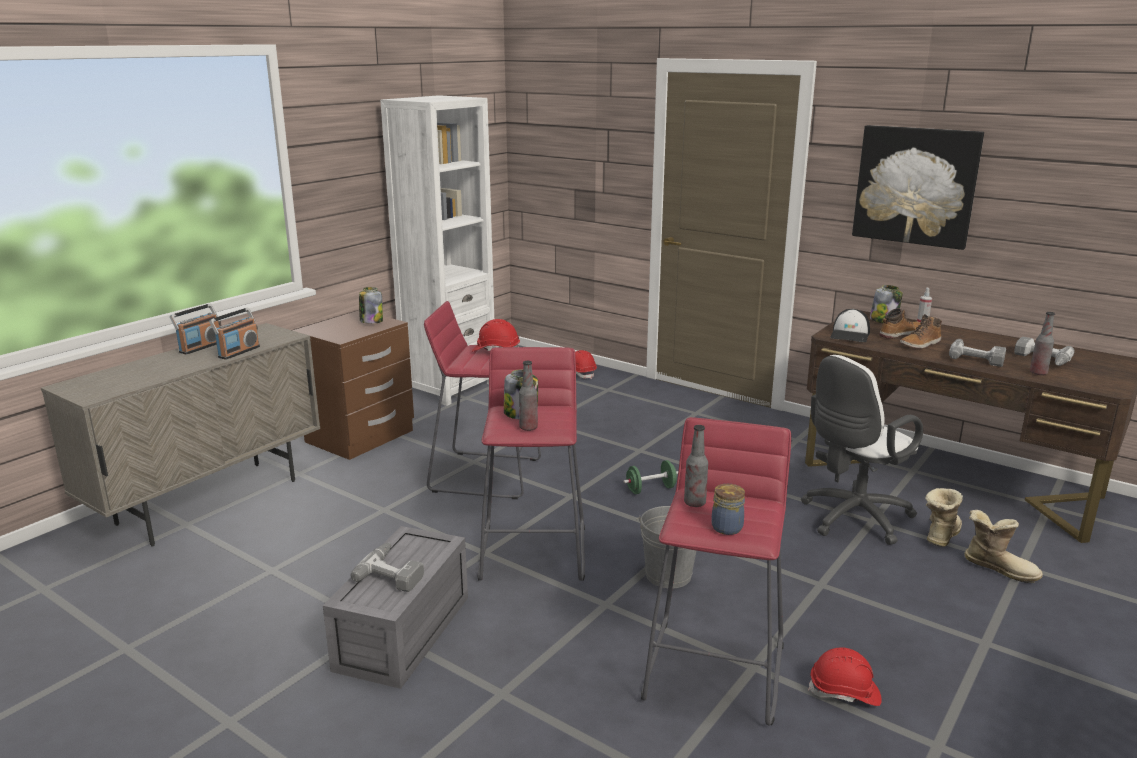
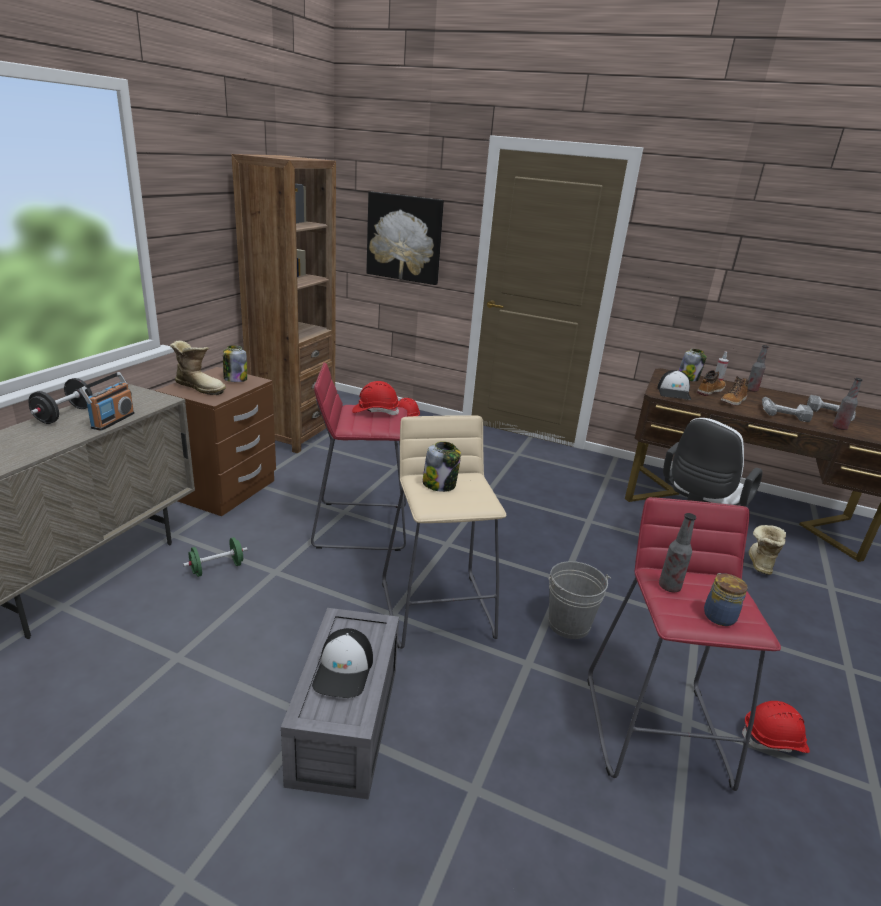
camera: 15 degrees left, 5 degrees up
radio [170,304,220,355] -> black dumbbell [28,378,93,424]
power drill [351,543,424,592] -> cap [312,628,373,698]
white bookcase [380,95,494,406] -> brown bookcase [231,154,336,453]
red stool [478,347,585,581] -> beige stool [382,415,506,649]
bottle [519,361,538,431] -> bottle moved to [748,345,769,392]
green dumbbell [623,460,678,494] -> green dumbbell moved to [183,537,248,577]
picture [852,125,984,250] -> picture moved to [366,192,444,285]
boot [964,510,1043,583] -> boot moved to [170,341,226,395]

